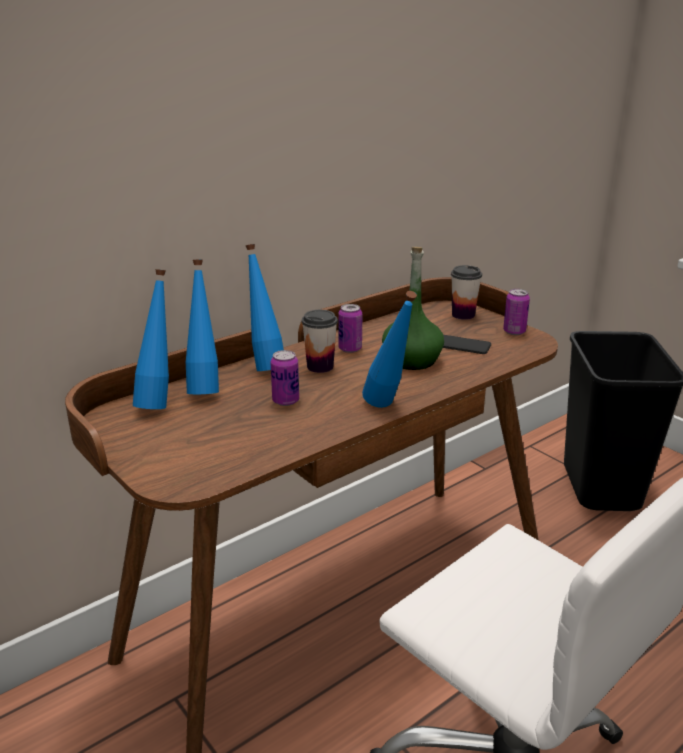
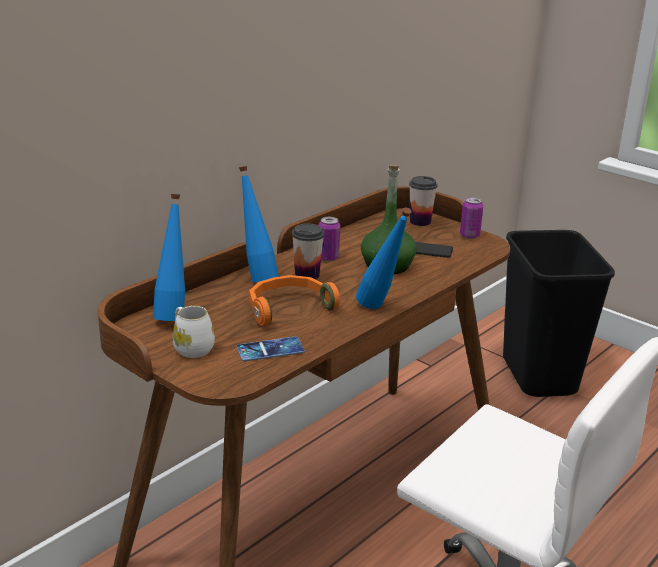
camera: 10 degrees left, 0 degrees up
blue bottle [186,260,219,394] -> none
can [271,350,299,406] -> orange headphones [249,275,340,326]
none -> white mug [173,306,215,358]
none -> phone [237,336,305,361]

